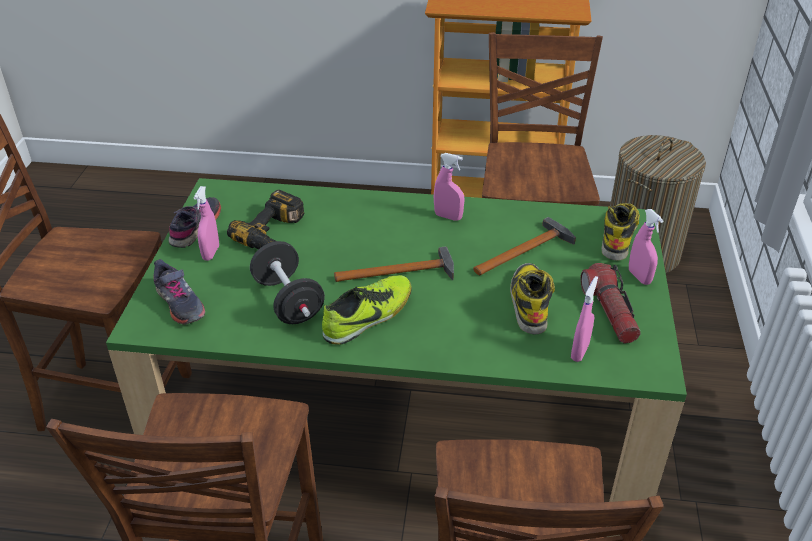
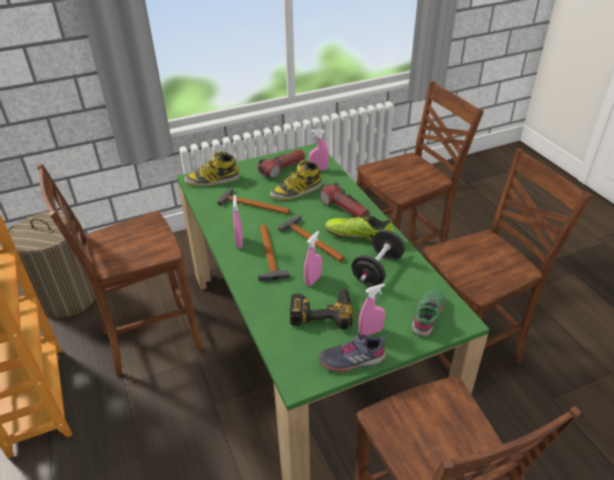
camera: 120 degrees left, 0 degrees up
grey shoe [154,259,205,325] -> green shoe [411,289,445,337]
pink spray bottle [629,209,664,285] -> pink spray bottle moved to [304,231,322,286]
none -> hammer [258,225,290,281]
none -> flashlight [319,182,370,217]

